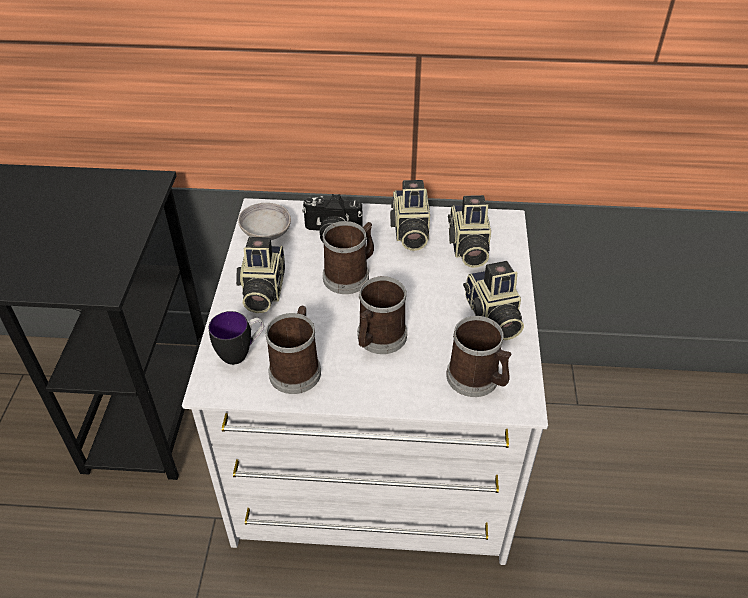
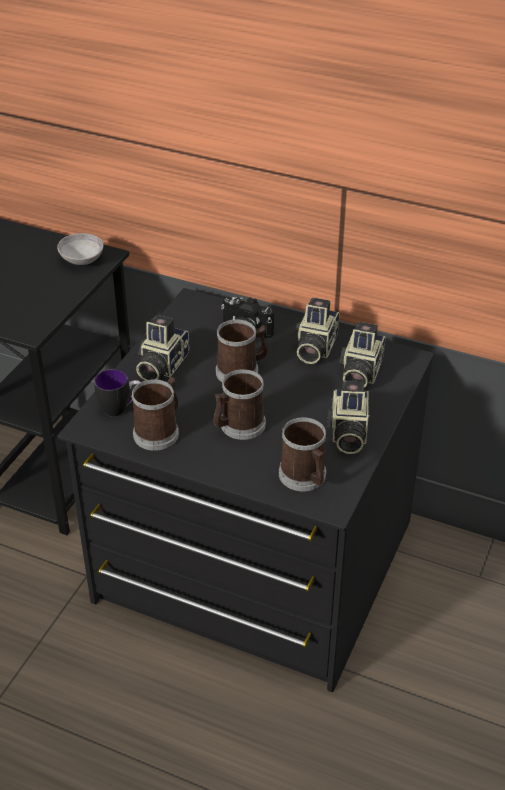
camera: 20 degrees right, 5 degrees down
white dresser [182,198,548,565] -> black dresser [57,288,434,692]
grey bowl [238,203,291,240] -> grey bowl moved to [57,233,104,265]

